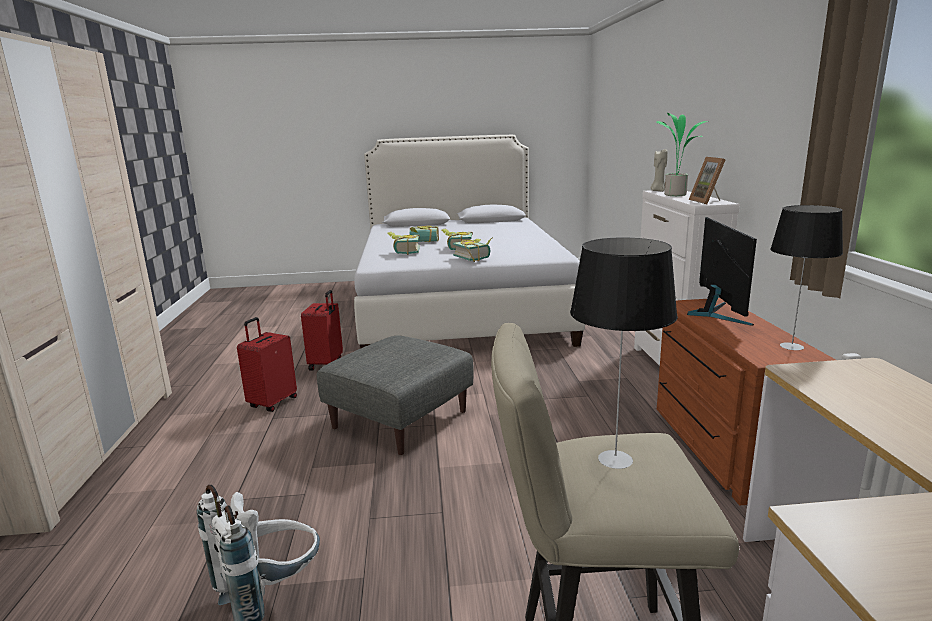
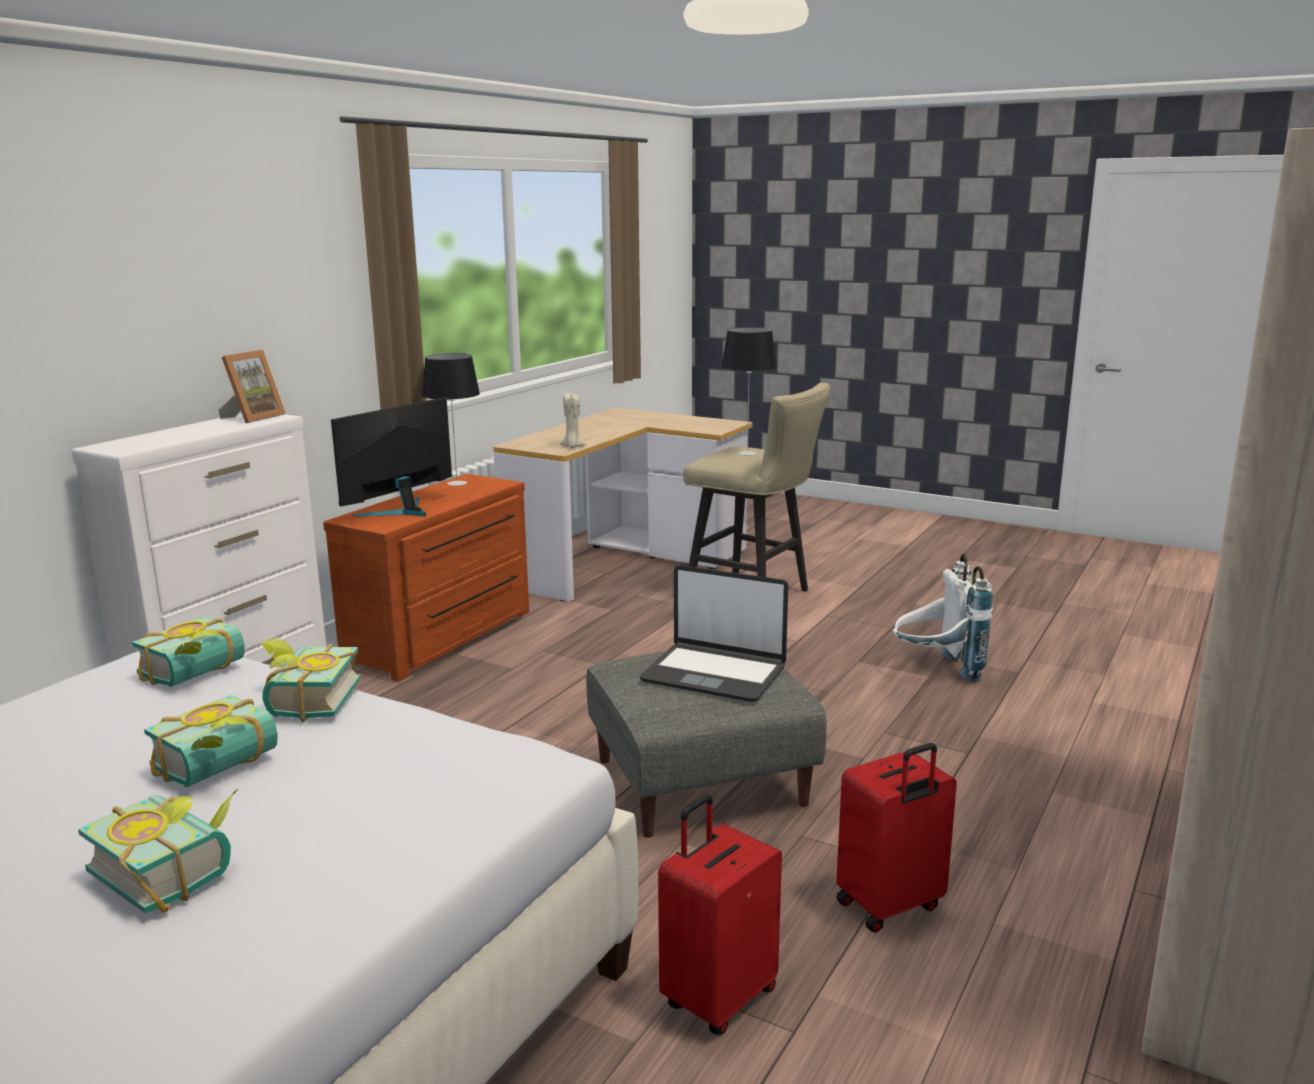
camera: 145 degrees left, 0 degrees up
book [387,232,420,255] -> book moved to [132,617,245,687]
beige candle [651,149,668,192] -> beige candle moved to [560,393,586,448]
potted plant [656,113,709,196] -> none
none -> laptop [640,565,788,702]

